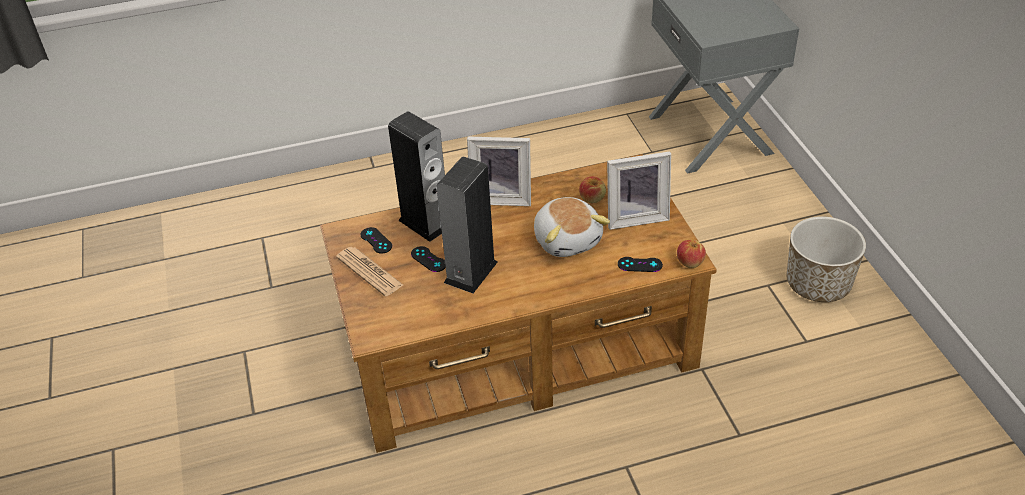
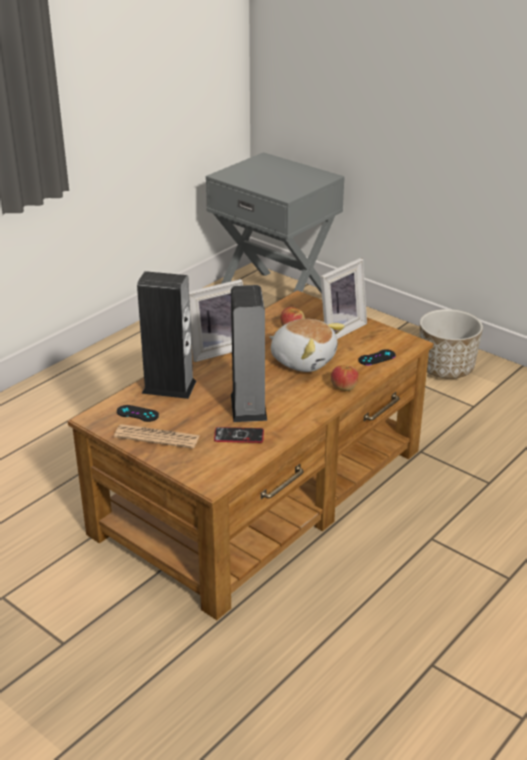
camera: 35 degrees left, 10 degrees down
black game controller [411,246,446,272] -> none
apple [677,240,706,268] -> apple moved to [331,365,358,391]
none -> phone [214,427,264,443]

